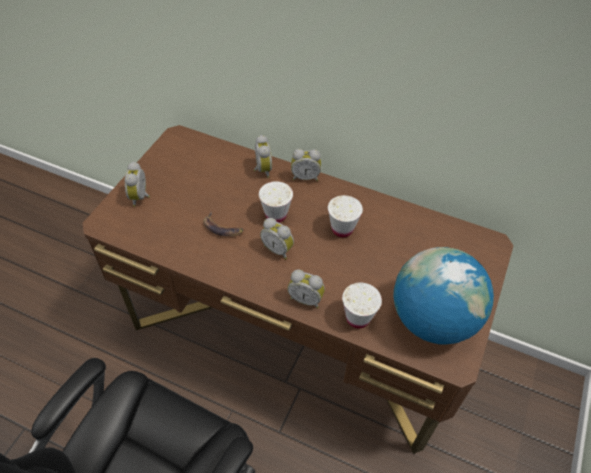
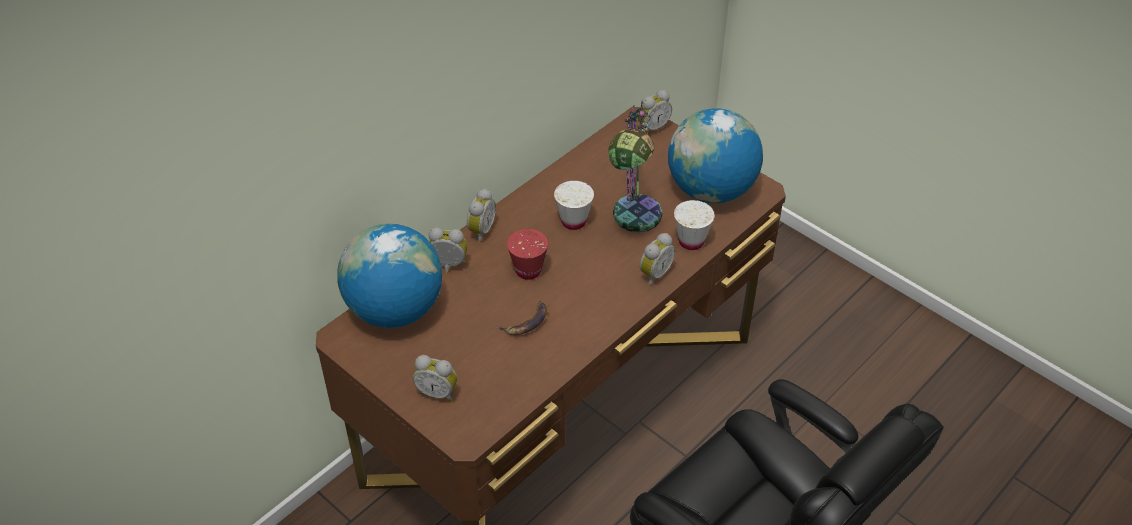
camera: 70 degrees left, 5 degrees down
white cup [259,181,293,223] -> red cup [507,229,548,280]
alarm clock [260,218,294,260] -> alarm clock moved to [638,90,672,133]
none -> globe [337,224,442,328]
none -> table lamp [608,101,663,232]

